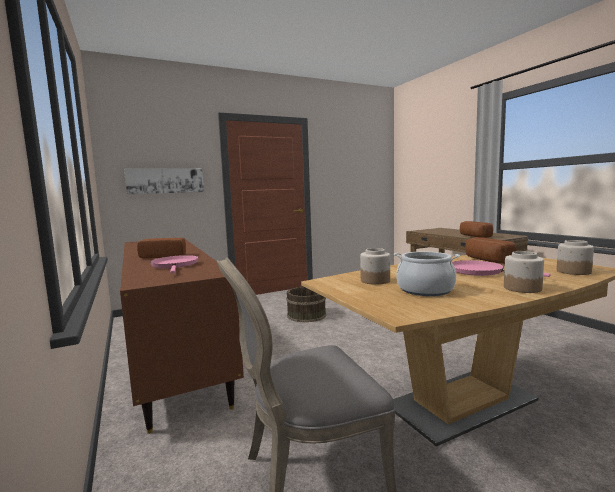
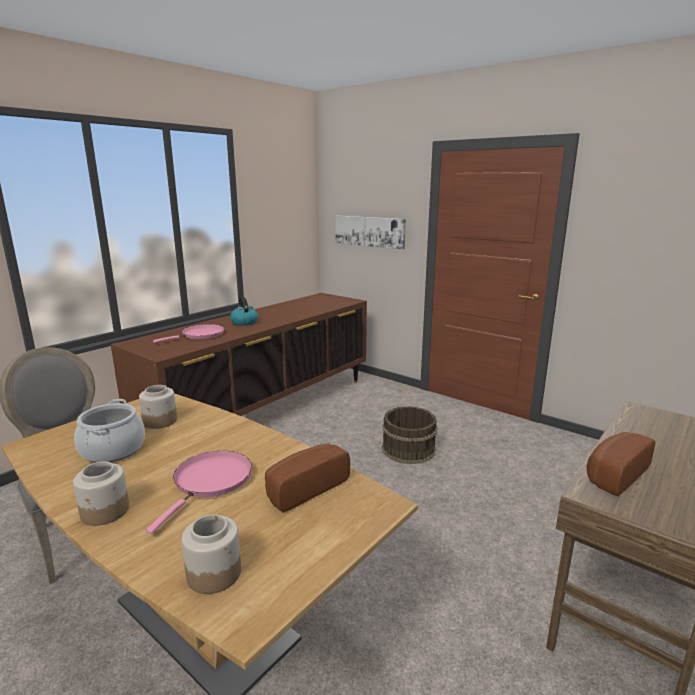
camera: 65 degrees right, 10 degrees up
bread [137,238,186,258] -> kettle [230,297,258,325]

